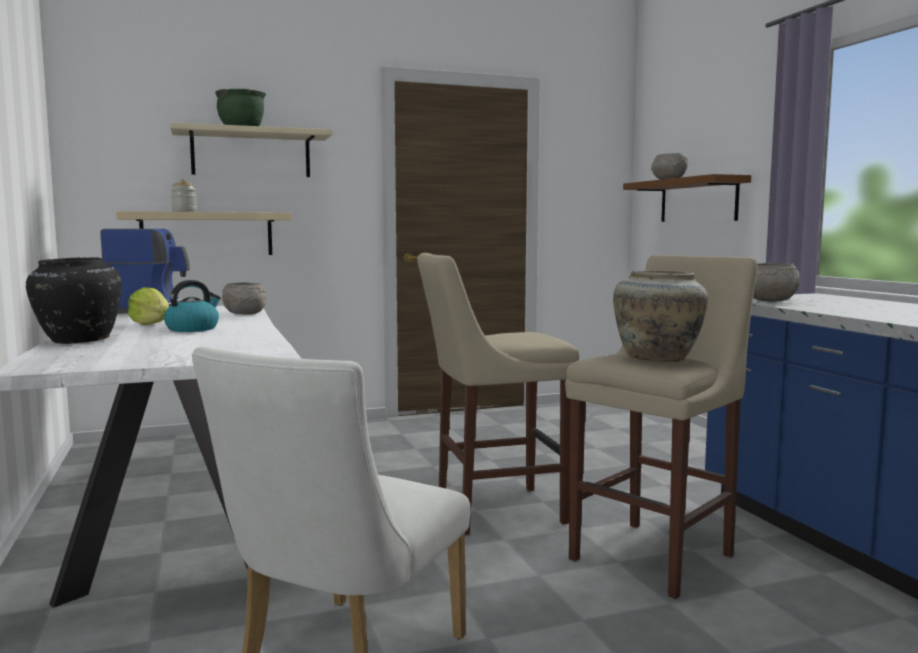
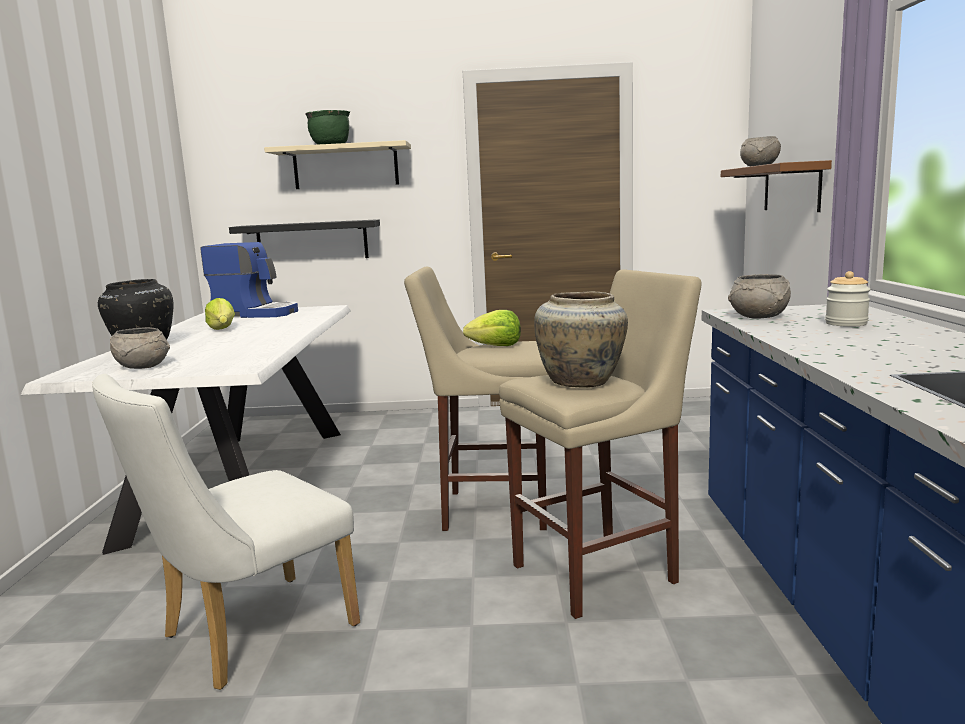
camera: 20 degrees right, 5 degrees up
beige shelf [116,211,292,255] -> black shelf [229,219,380,258]
kettle [164,280,221,332] -> none
jar [171,179,197,212] -> jar moved to [825,271,871,327]
grey bowl [222,282,267,315] -> grey bowl moved to [110,327,170,369]
none -> lettuce [463,310,521,346]

